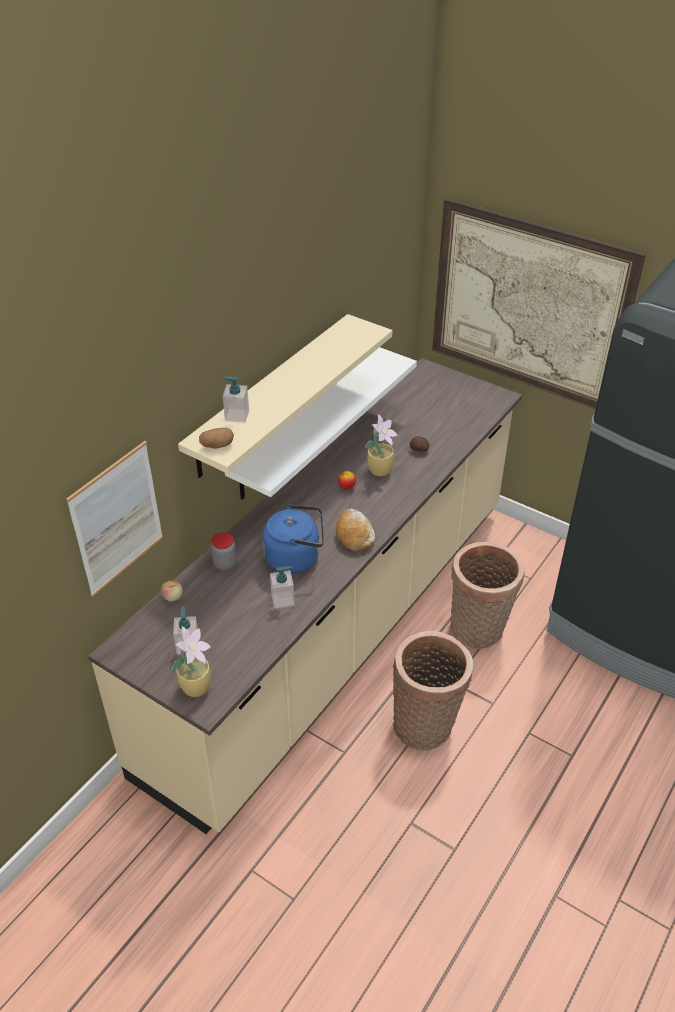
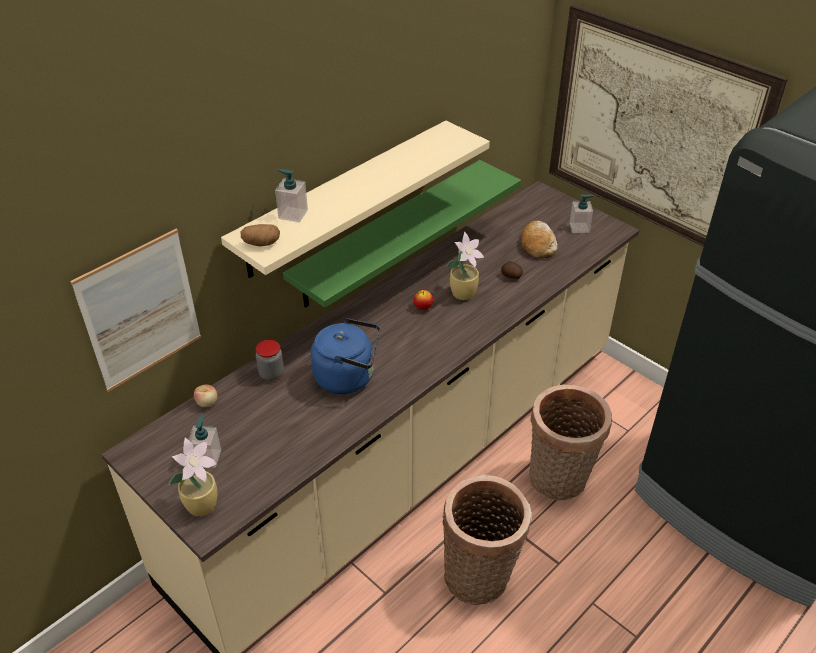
camera: 10 degrees right, 0 degrees up
white shelf [225,347,417,499] -> green shelf [283,160,521,308]
soap dispenser [270,566,295,608] -> soap dispenser moved to [569,194,594,233]
bread [336,509,375,551] -> bread moved to [521,221,557,258]

